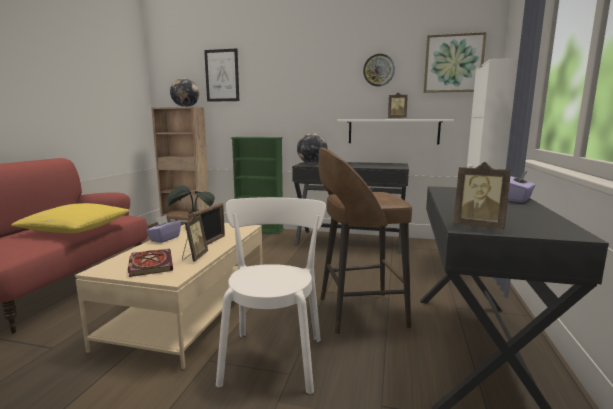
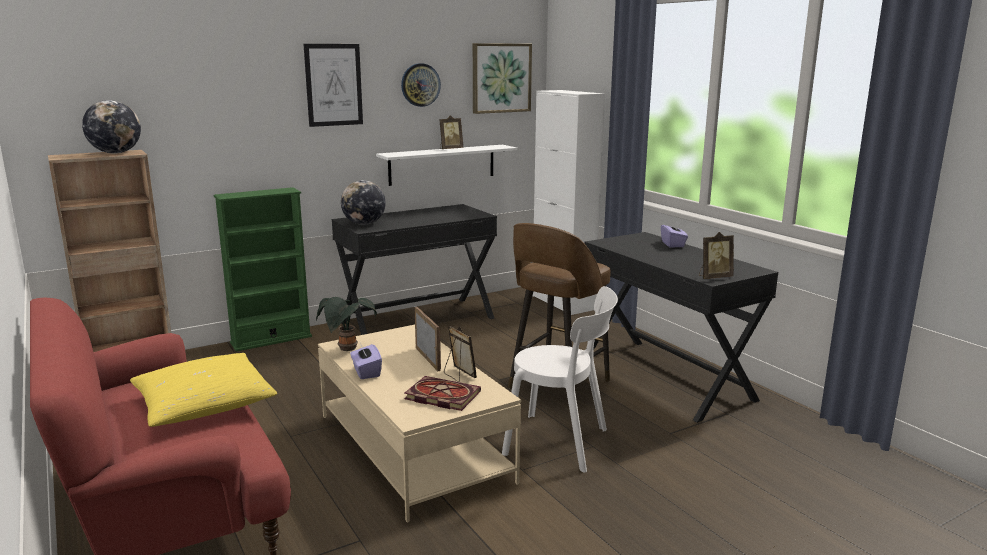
camera: 45 degrees left, 5 degrees up
picture [204,48,239,102] -> picture moved to [304,44,363,127]
white chair [216,197,326,394] -> white chair turned 150 degrees clockwise [502,286,618,473]

